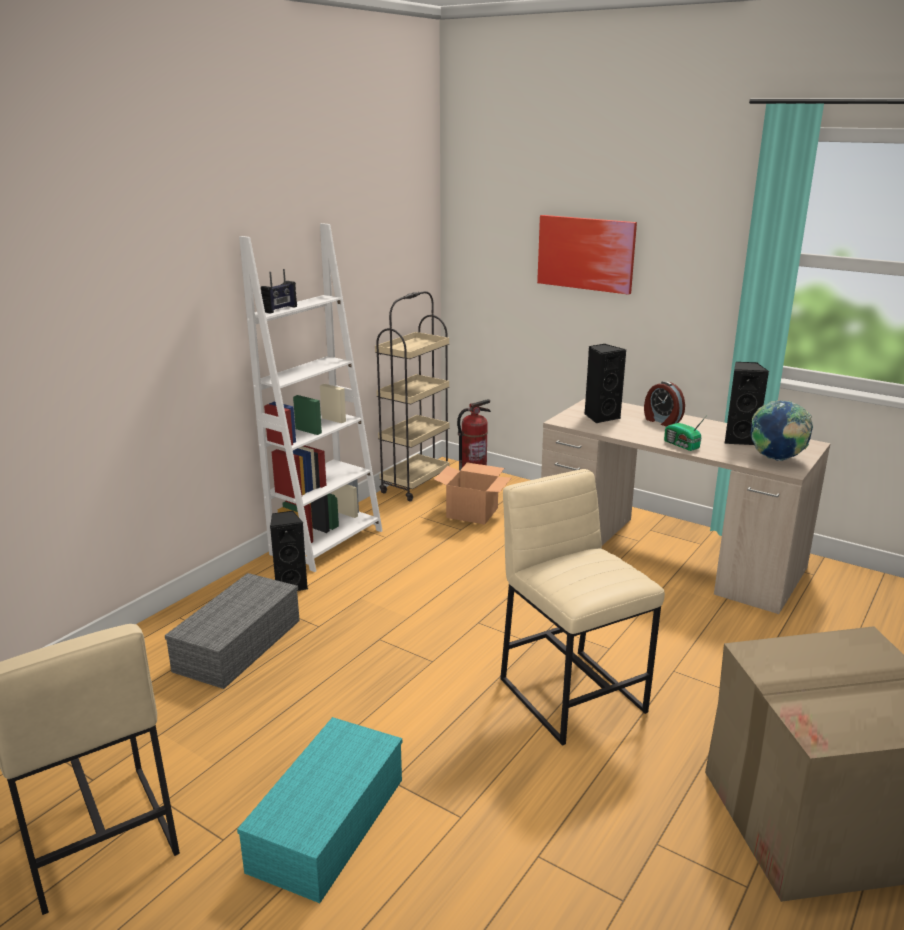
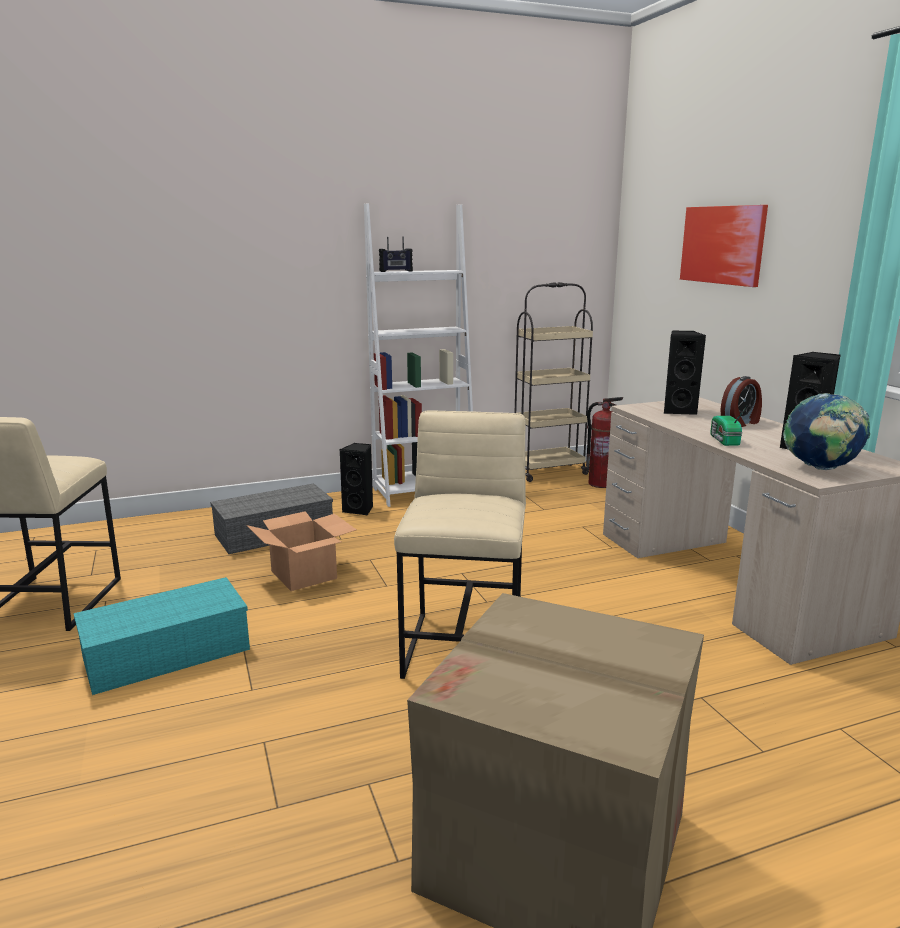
camera: 35 degrees right, 5 degrees down
cardboard box [434,463,511,525] -> cardboard box moved to [246,511,357,591]
alarm clock [644,381,685,427] -> alarm clock turned 120 degrees counterclockwise [720,376,762,427]

